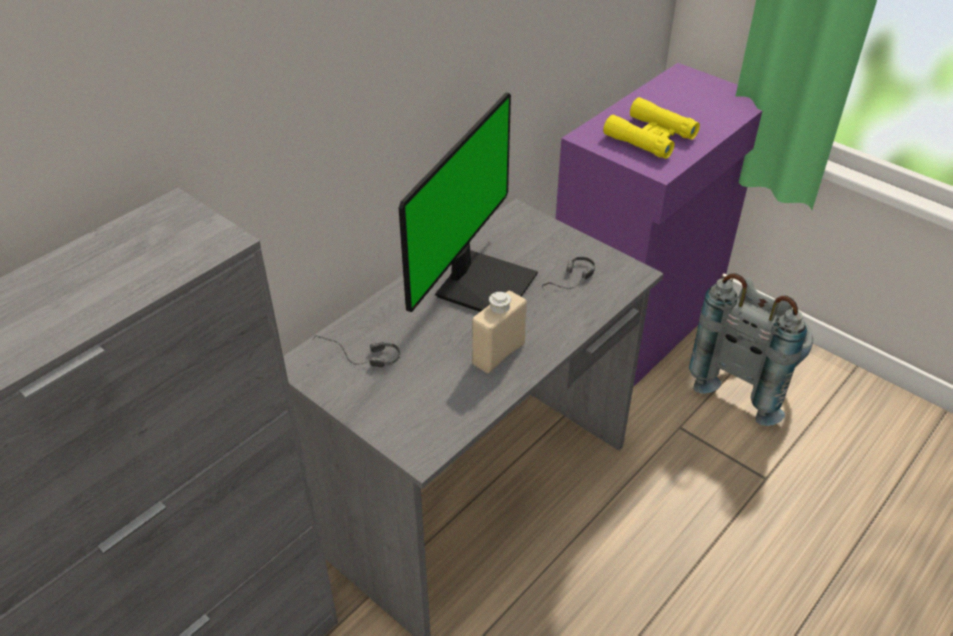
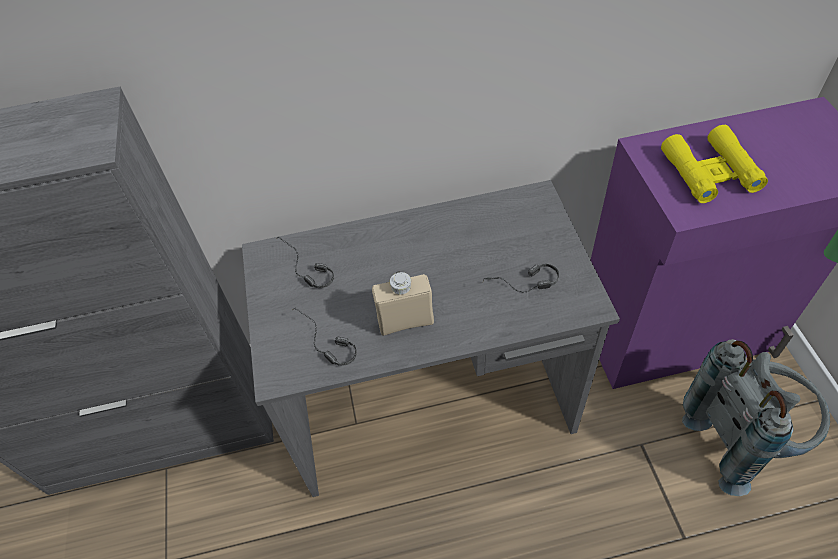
camera: 40 degrees right, 10 degrees up
monitor [399,93,538,312] -> none
none -> headphones [294,308,357,366]

